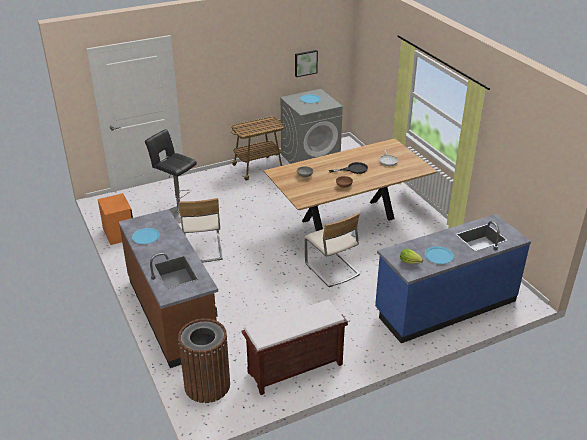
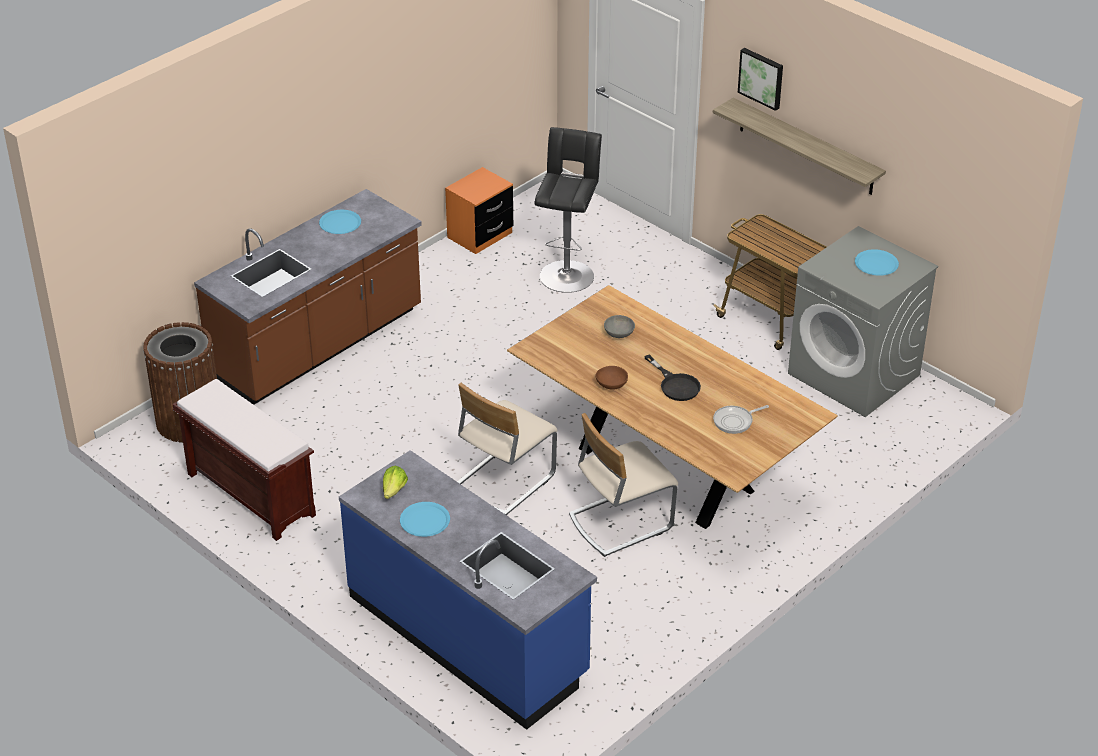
camera: 70 degrees right, 5 degrees up
beige chair [179,198,223,263] -> beige chair moved to [569,413,678,557]
picture [295,50,318,77] -> picture moved to [738,48,783,111]
none -> shelf [713,98,886,195]

